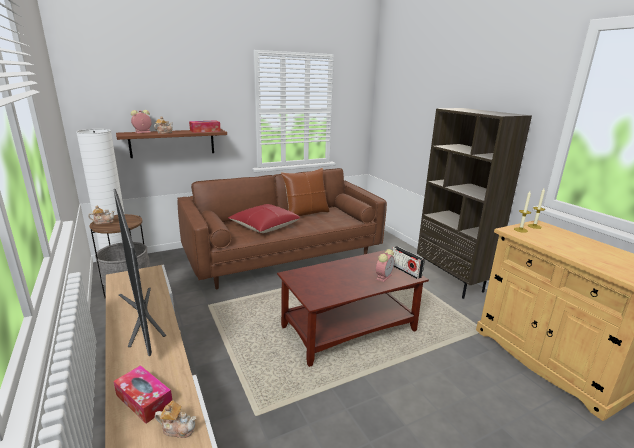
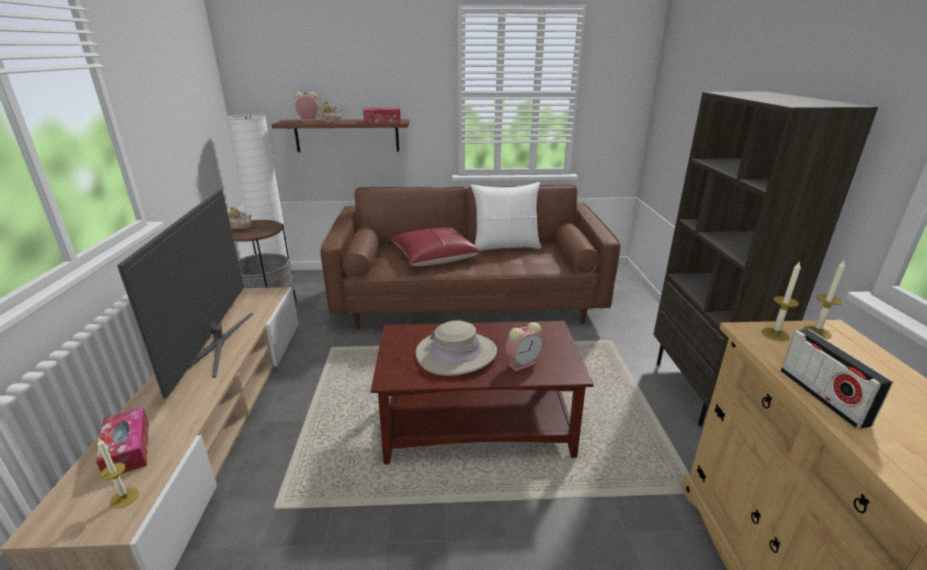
camera: 25 degrees right, 5 degrees up
teapot [155,401,196,438] -> candle [97,438,139,508]
brown pillow [281,168,330,216] -> white pillow [471,182,541,251]
radio [392,246,424,279] -> radio moved to [781,329,893,429]
none -> beige hat [416,320,497,376]

